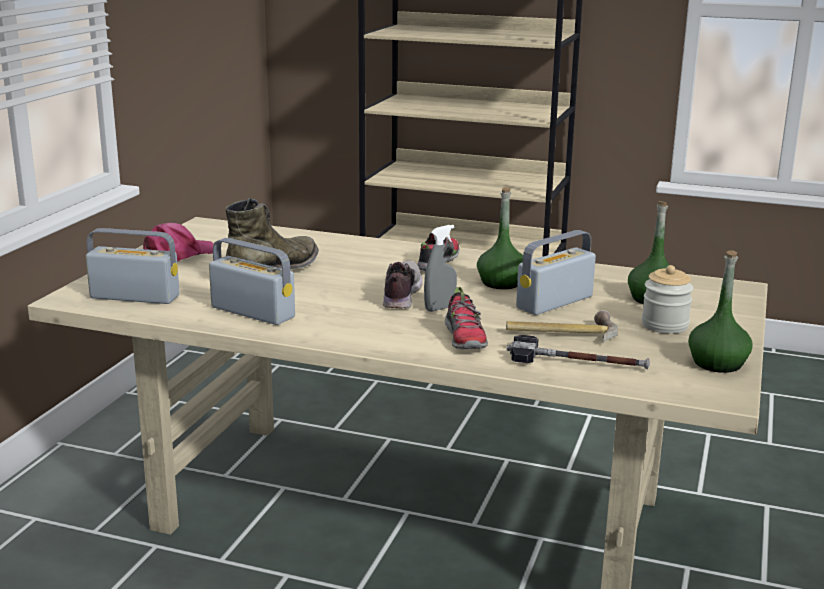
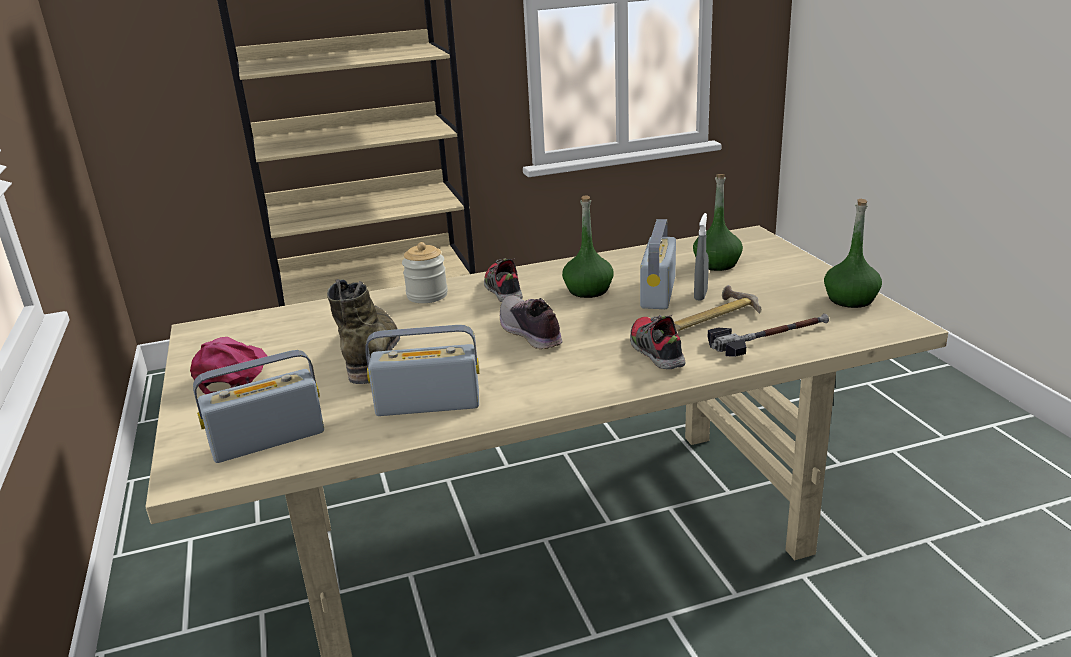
camera: 35 degrees left, 5 degrees up
grey spray bottle [424,225,457,312] -> grey spray bottle moved to [694,213,709,301]
shoe [445,287,488,349] -> shoe turned 150 degrees counterclockwise [630,315,686,369]
jar [642,265,693,334] -> jar moved to [402,242,448,303]

